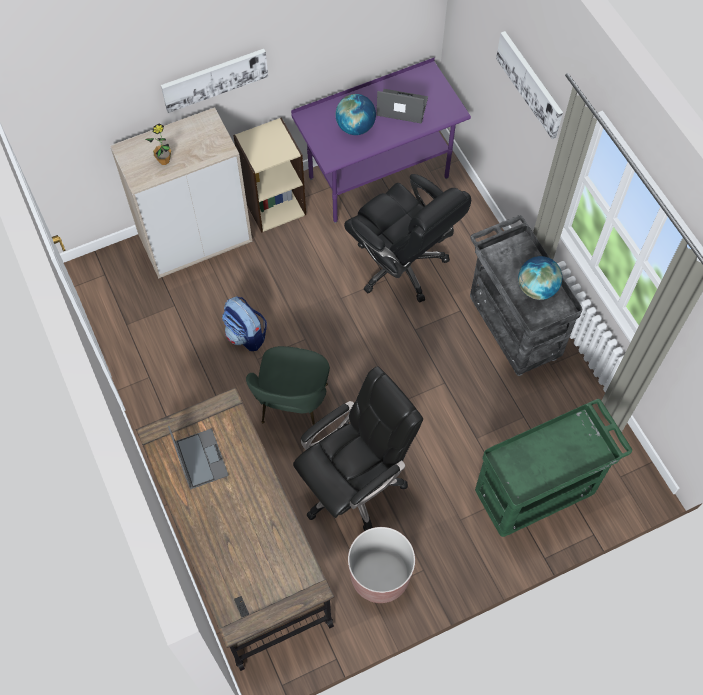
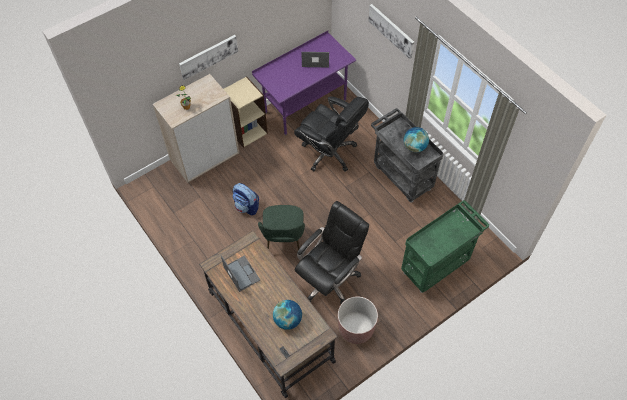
camera: 10 degrees left, 5 degrees down
globe [336,94,376,135] -> globe moved to [273,300,302,330]

